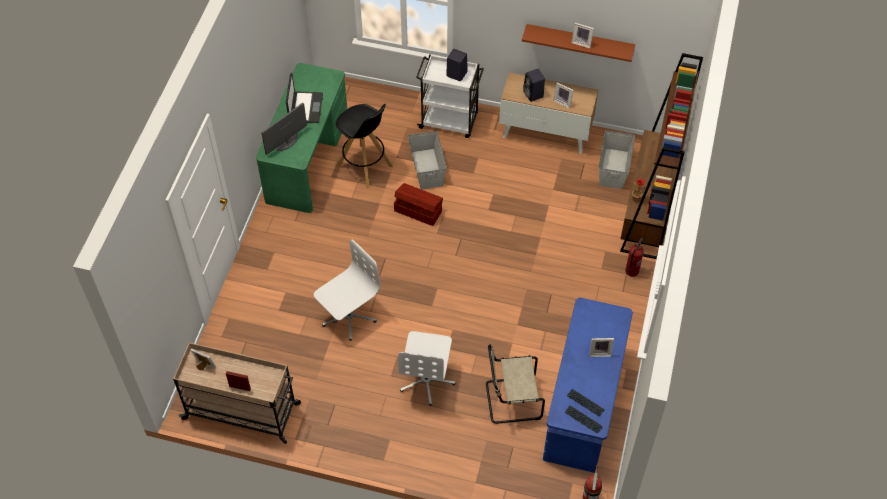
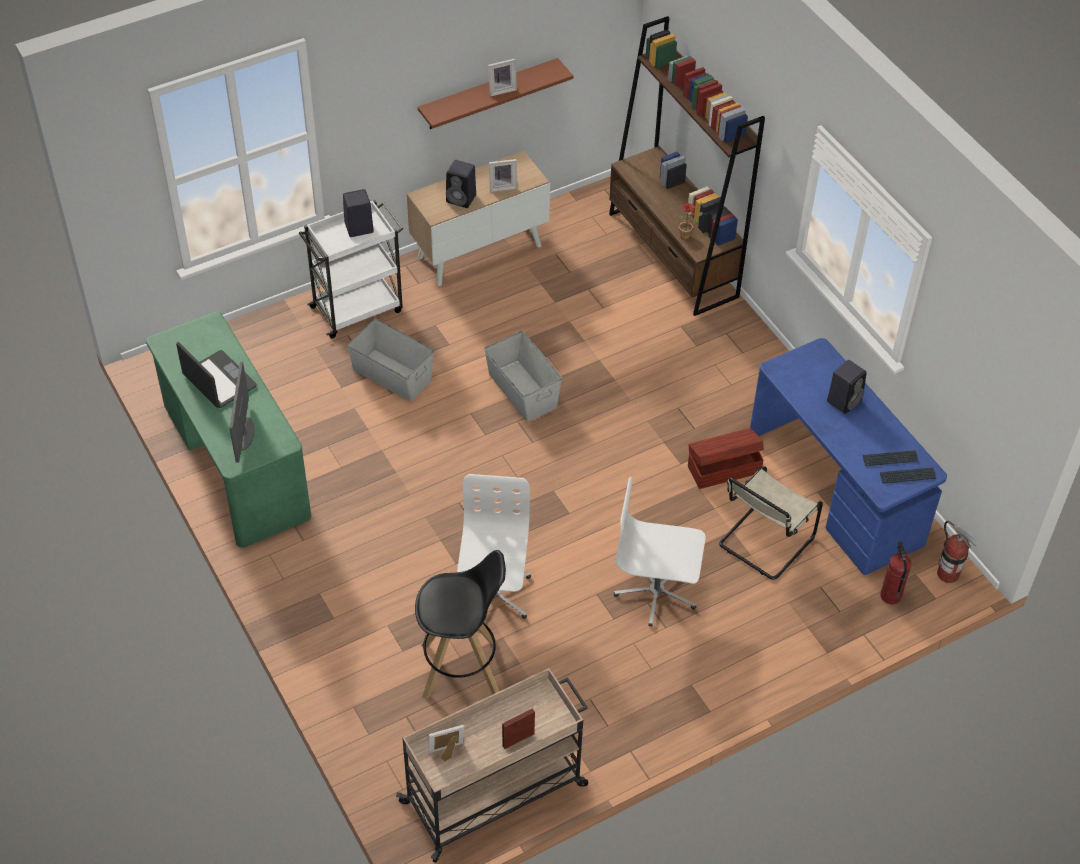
camera: 45 degrees left, 5 degrees down
black stool [336,104,393,188] -> black stool moved to [415,550,506,699]
brown storage box [394,183,443,226] -> brown storage box moved to [688,428,764,489]
white office chair [398,331,456,405] -> white office chair turned 135 degrees clockwise [614,477,706,627]
picture frame [589,338,614,357] -> black speaker [827,360,867,414]
grey storage box [599,130,635,189] -> grey storage box moved to [484,331,562,421]
fire extinguisher [625,238,644,277] -> fire extinguisher moved to [880,541,912,604]

